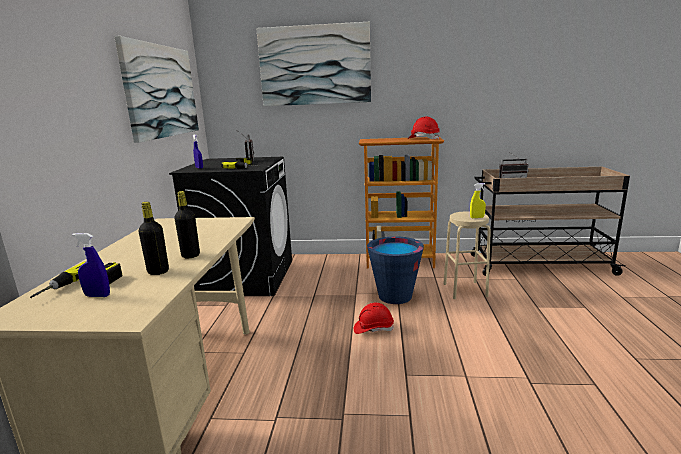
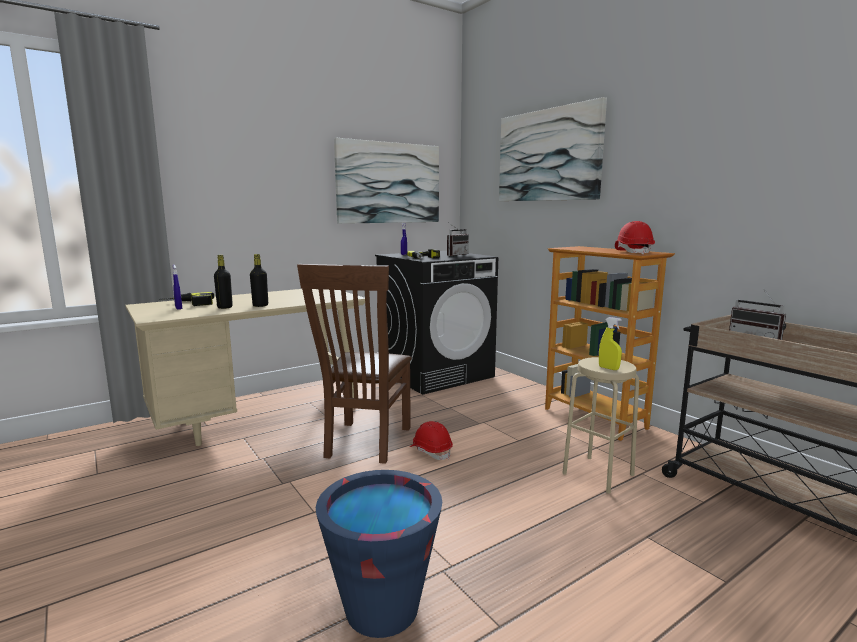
camera: 50 degrees right, 5 degrees down
blue bucket [367,236,424,304] -> blue bucket moved to [316,470,442,638]
none -> brown chair [297,264,412,464]

